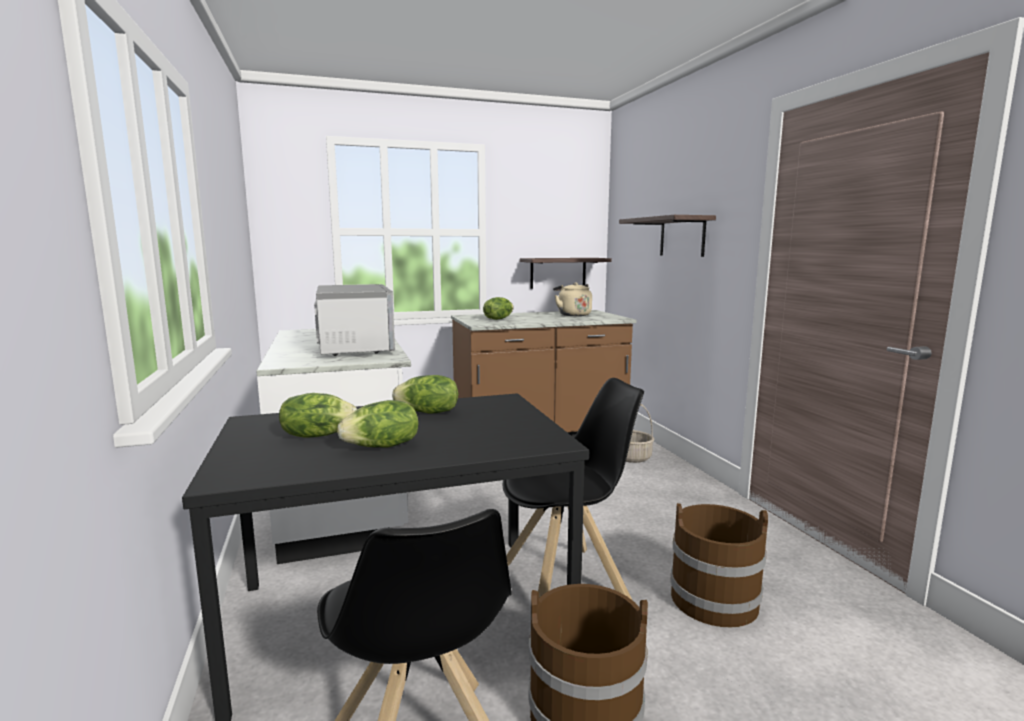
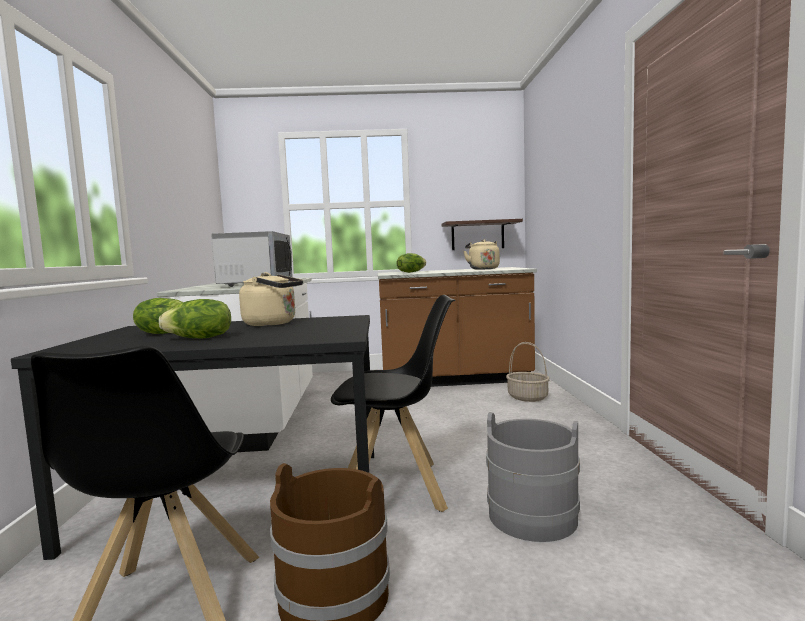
camera: 15 degrees right, 5 degrees down
lettuce [392,375,458,413] -> beige kettle [239,272,303,326]
shelf [619,215,716,257] -> none
brown bucket [671,503,768,628] -> grey bucket [486,412,580,542]

